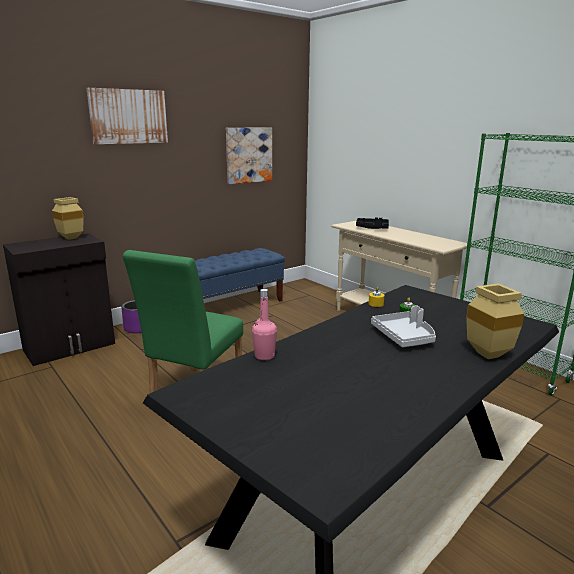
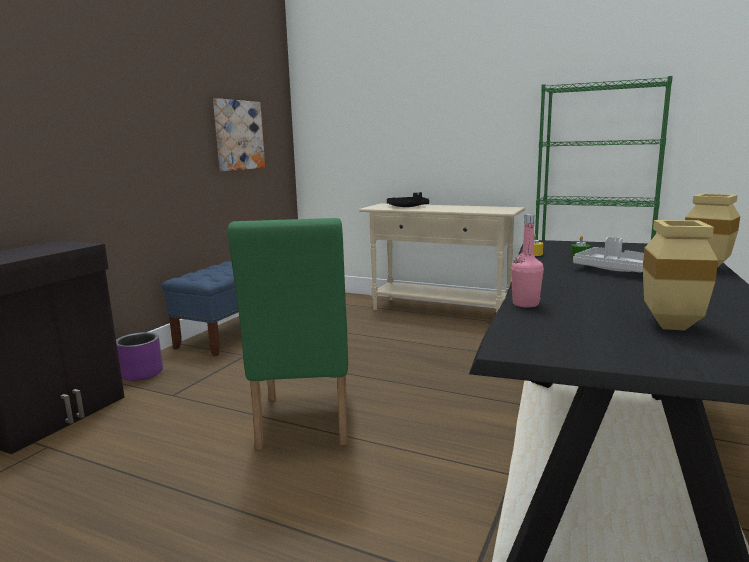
camera: 25 degrees left, 5 degrees down
beige vase [52,197,84,240] -> beige vase moved to [643,220,718,330]
picture [87,88,168,144] -> none

